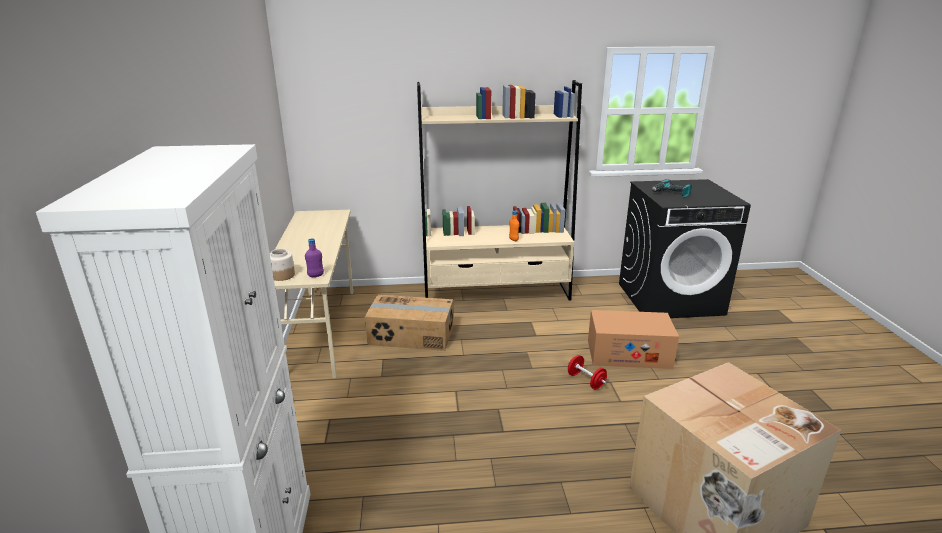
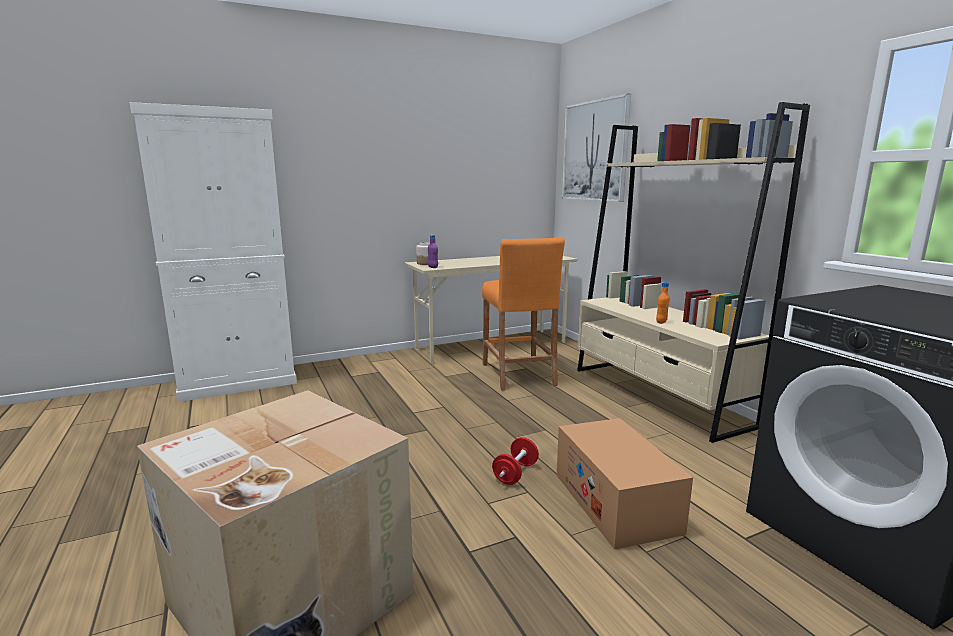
camera: 70 degrees right, 10 degrees down
cardboard box [365,295,453,351] -> orange stool [482,237,565,391]
power drill [652,179,692,197] -> none
none -> picture [562,93,631,202]

